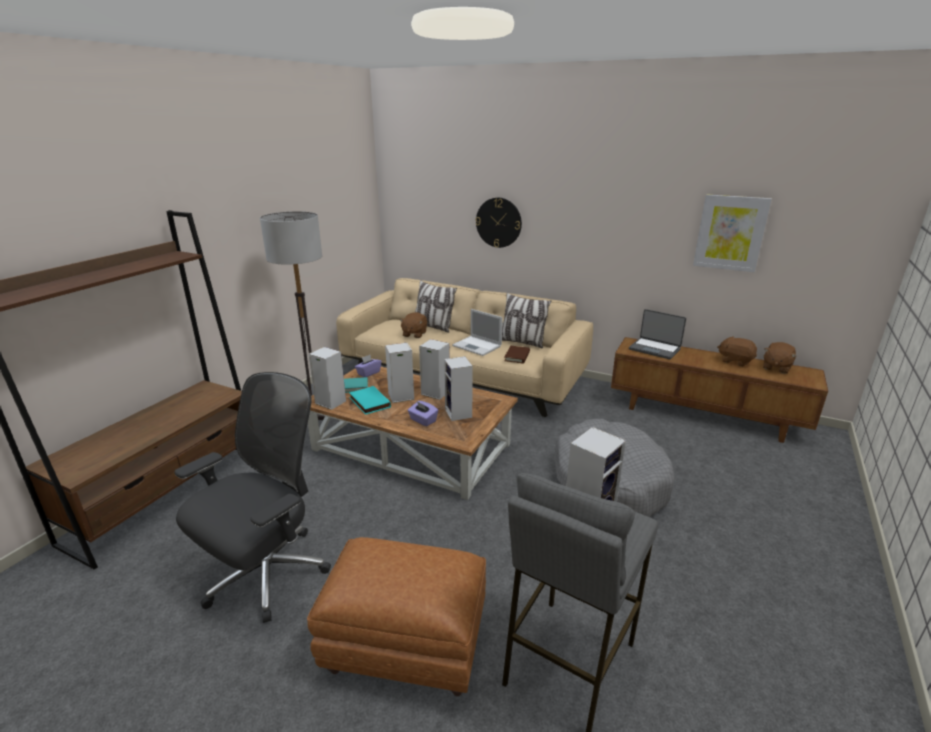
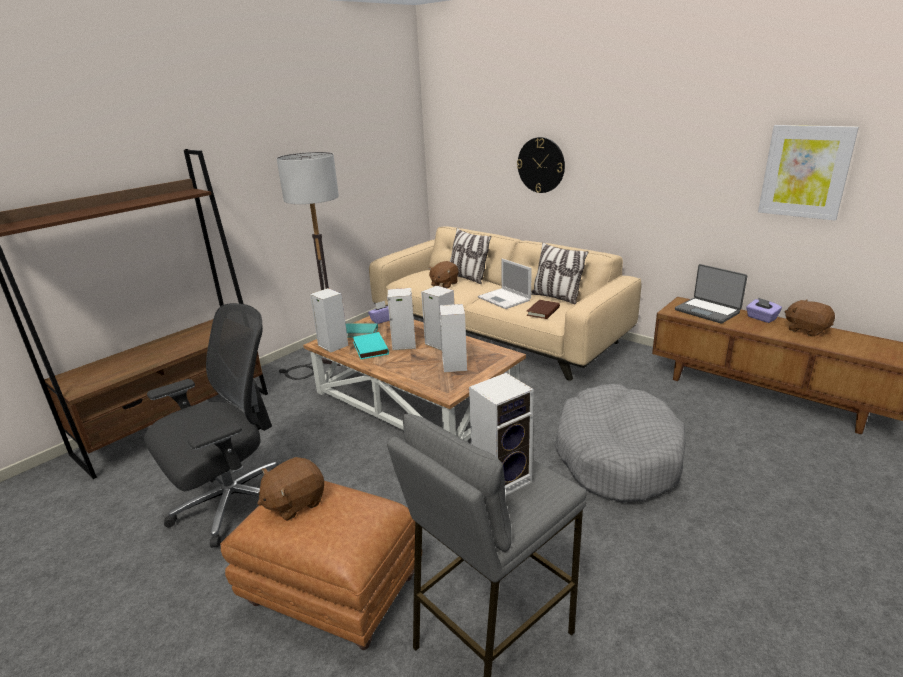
camera: 15 degrees right, 0 degrees up
purple tissue box [408,401,438,426] -> purple tissue box moved to [746,298,782,323]
brown plush toy [763,342,796,374] -> brown plush toy moved to [257,457,324,521]

